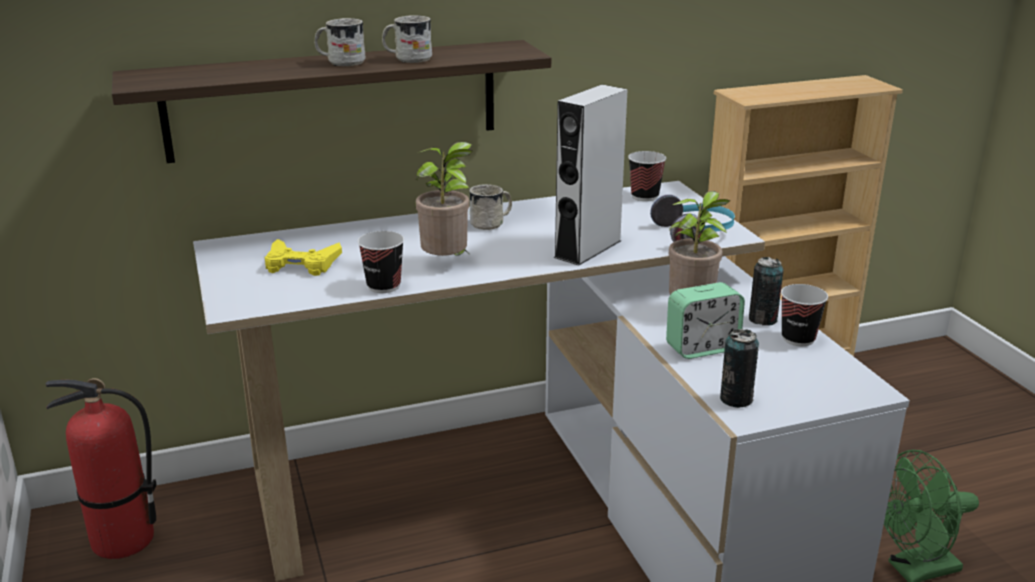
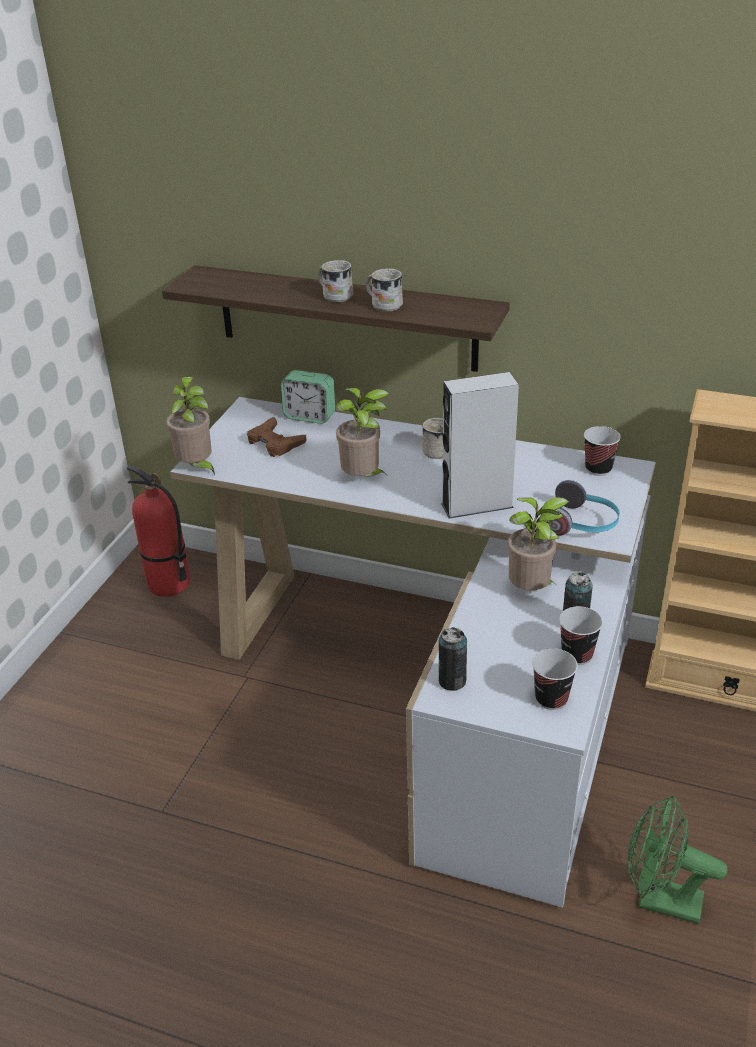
camera: 40 degrees right, 10 degrees up
yellow game controller [265,239,342,276] -> brown game controller [247,417,307,457]
cup [358,231,404,293] -> cup moved to [532,648,578,710]
alarm clock [666,282,745,359] -> alarm clock moved to [281,370,335,424]
none -> potted plant [166,377,215,475]

